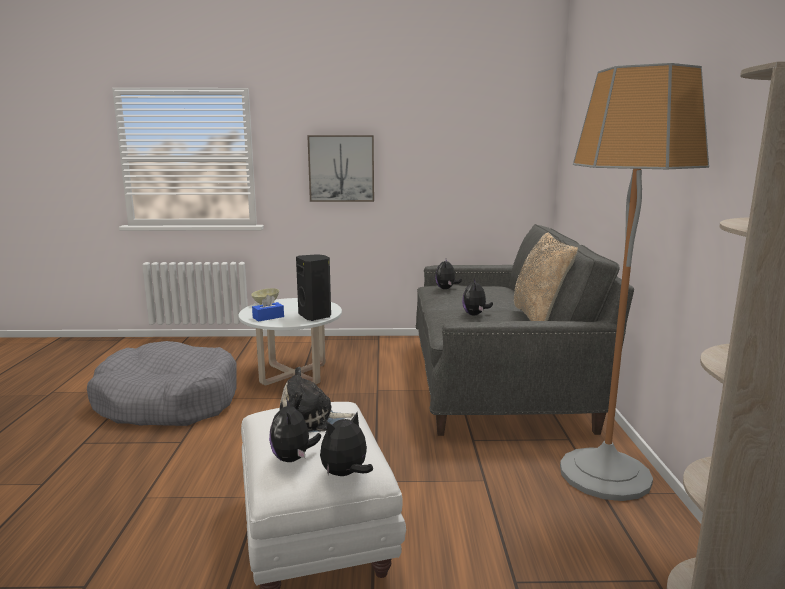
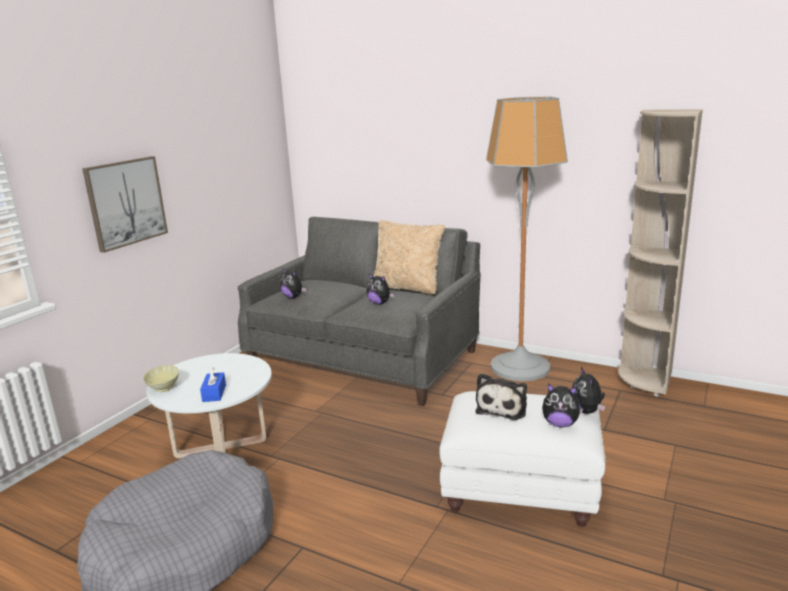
camera: 60 degrees left, 5 degrees up
black speaker [296,254,331,321] -> none

